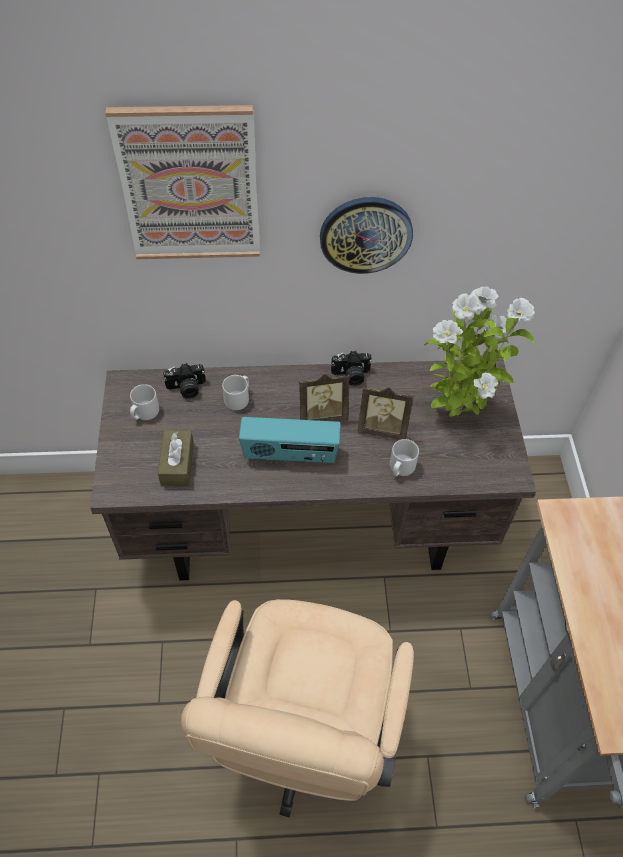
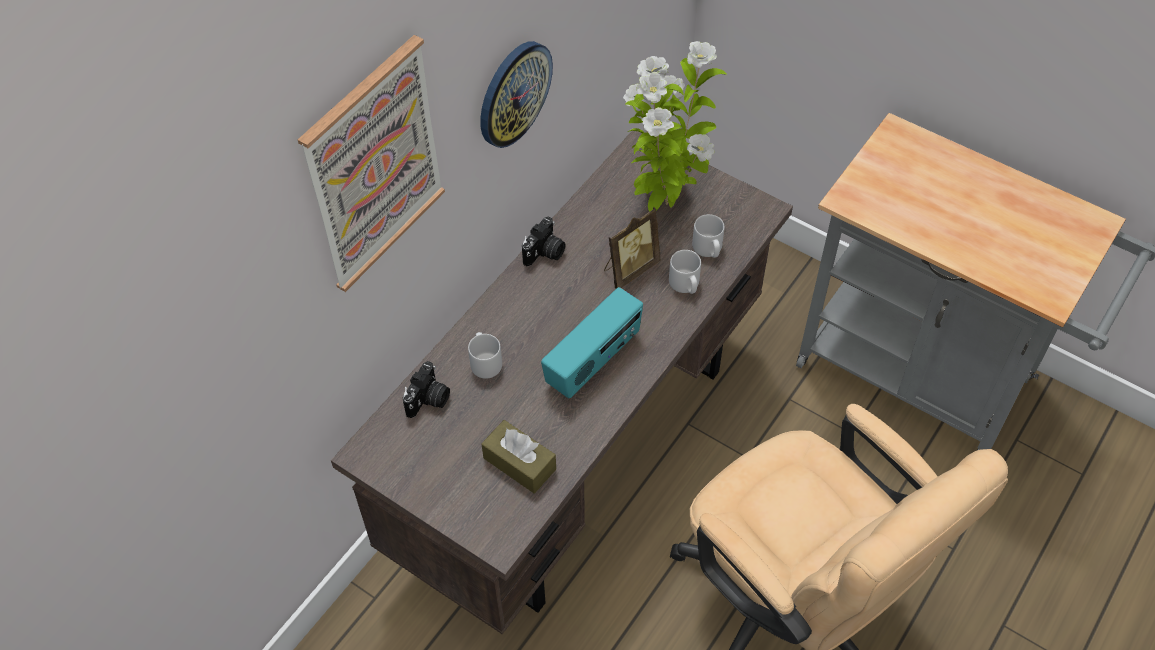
camera: 50 degrees left, 0 degrees up
grey mug [130,384,159,420] -> grey mug moved to [692,214,724,258]
picture frame [299,374,350,422] -> none

